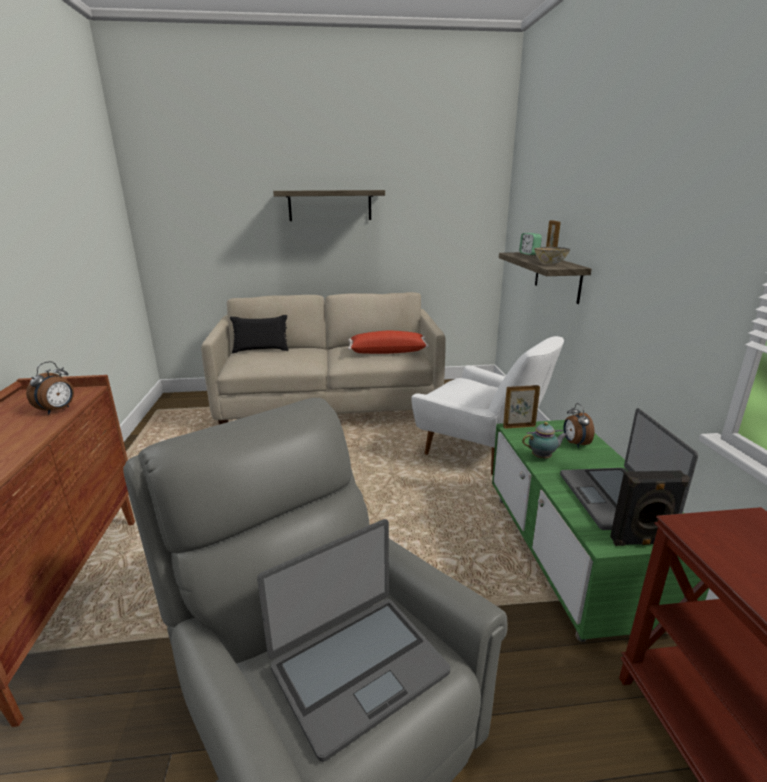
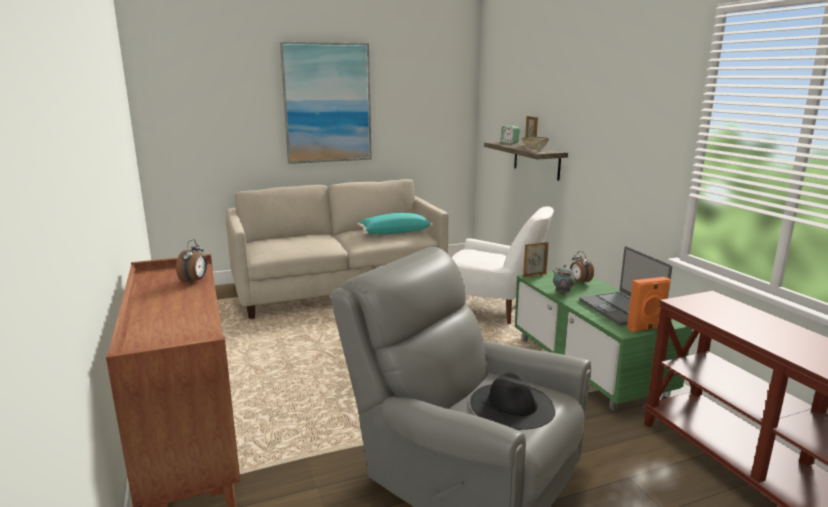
camera: 15 degrees left, 5 degrees down
black pillow [230,315,289,353] -> none
laptop [257,519,450,762] -> black hat [470,372,556,430]
shelf [273,190,385,221] -> picture [280,42,372,164]
red pillow [348,331,429,354] -> turquoise pillow [357,213,433,235]
teapot [522,422,567,458] -> teapot turned 90 degrees counterclockwise [552,265,575,294]
black speaker [610,471,690,546] -> orange speaker [627,277,671,332]

